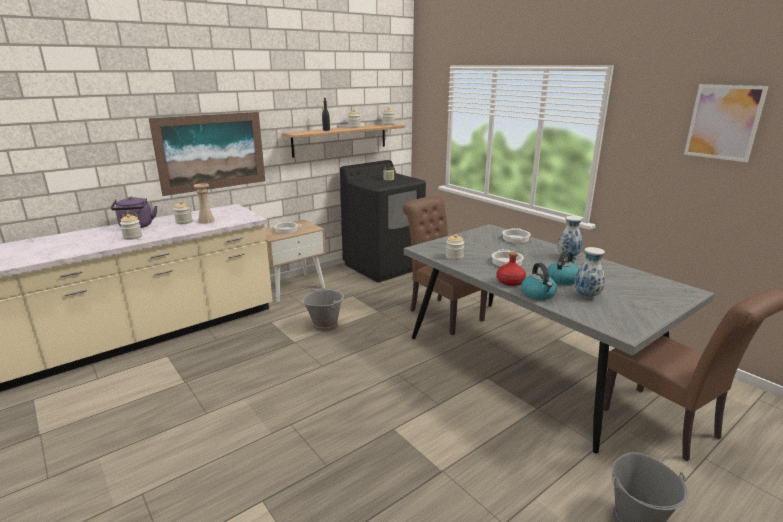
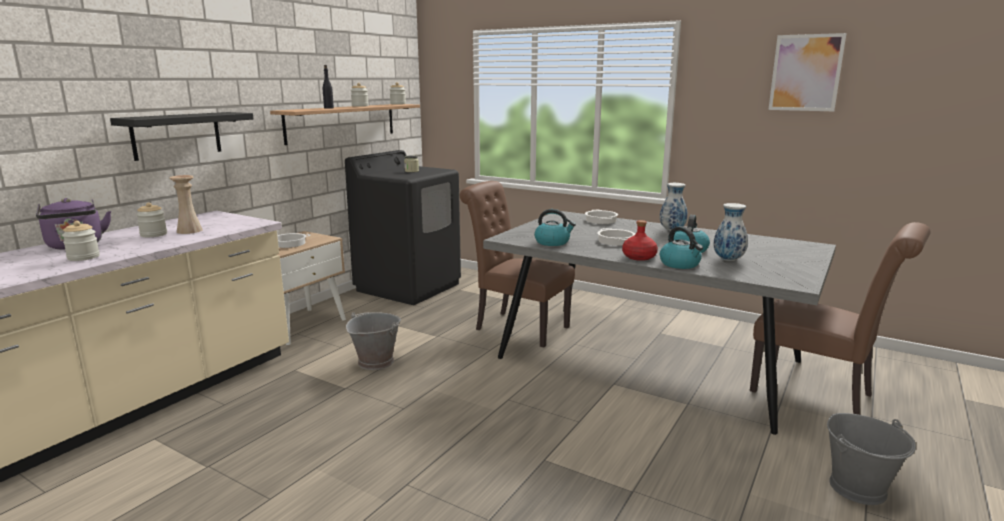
camera: 20 degrees left, 5 degrees down
picture [149,112,265,196] -> black shelf [110,112,254,161]
jar [446,234,464,260] -> kettle [534,209,576,246]

